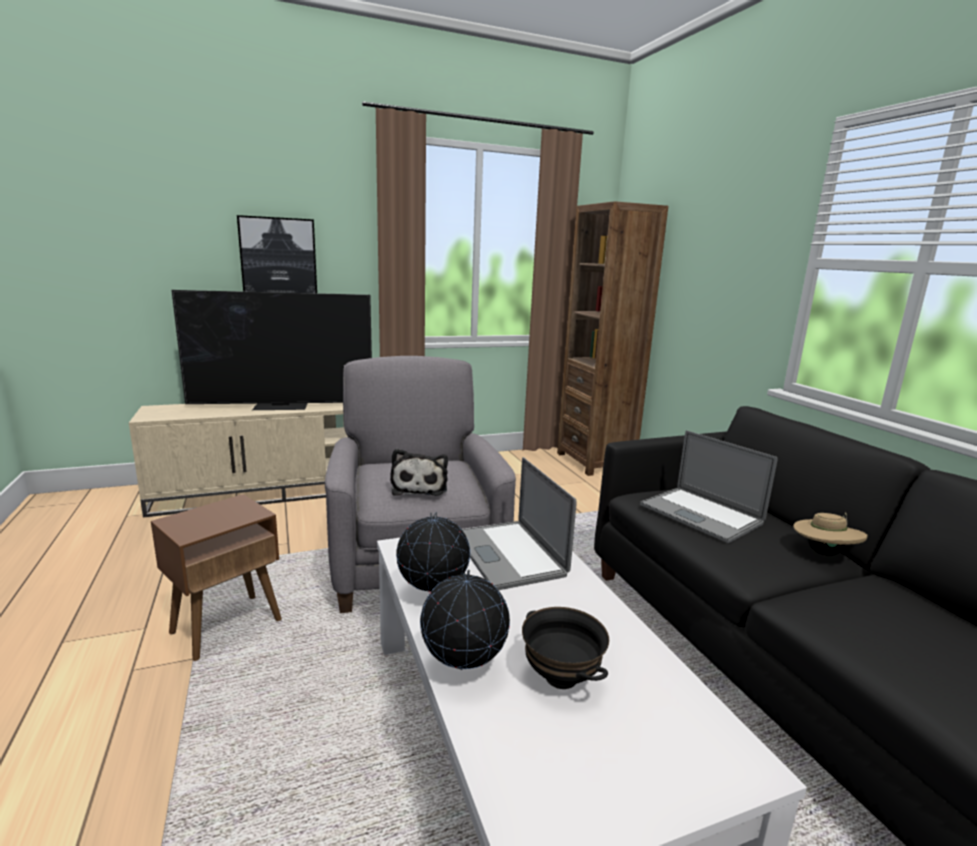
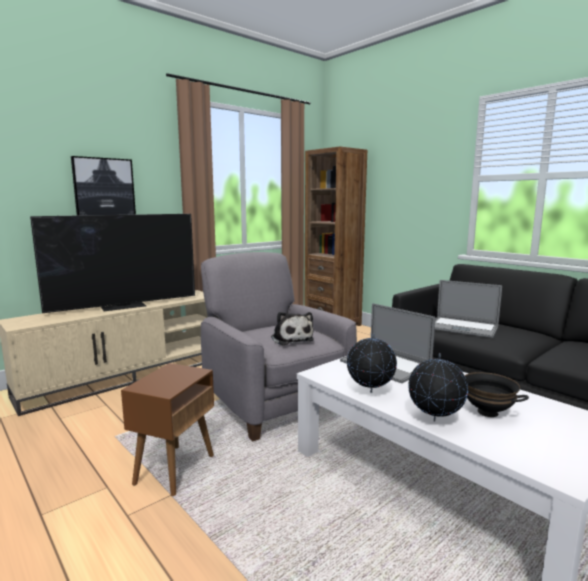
camera: 20 degrees left, 5 degrees down
beige hat [793,512,868,556] -> none

